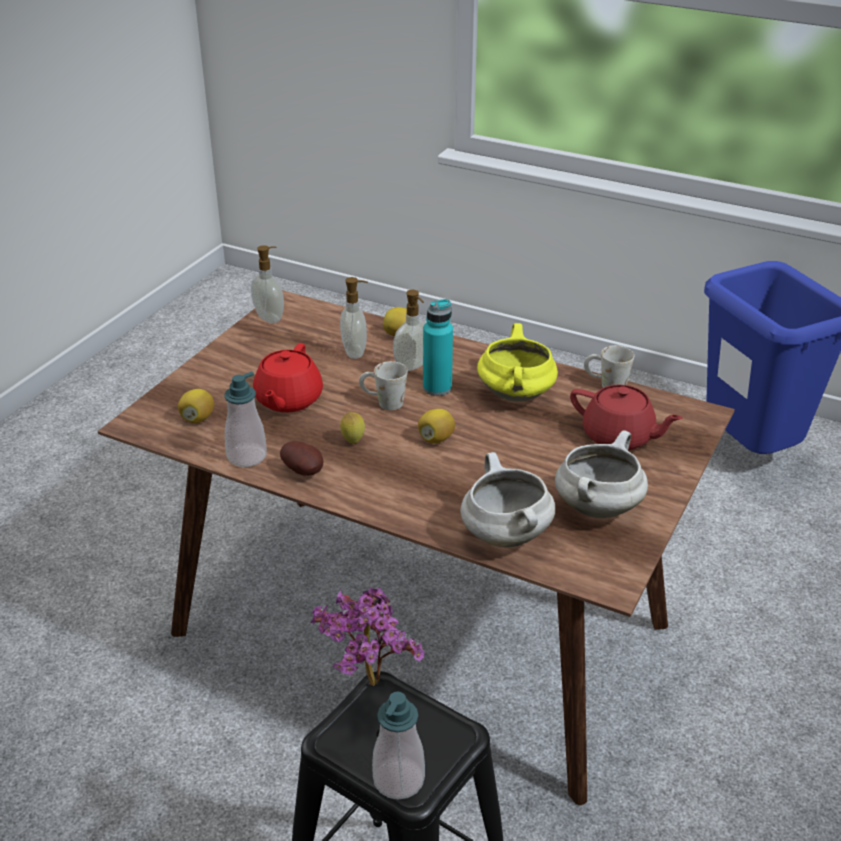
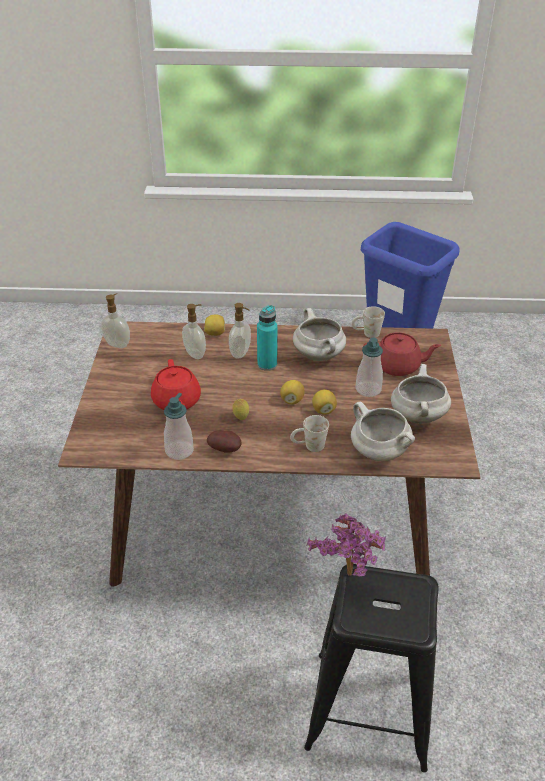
camera: 25 degrees left, 5 degrees up
lemon [178,389,214,423] -> lemon moved to [312,389,337,415]
white mug [359,361,408,410] -> white mug moved to [290,415,329,452]
soap dispenser [372,692,425,800] -> soap dispenser moved to [355,338,383,397]
yellow cooking pot [477,323,558,402] -> white cooking pot [293,308,346,361]

